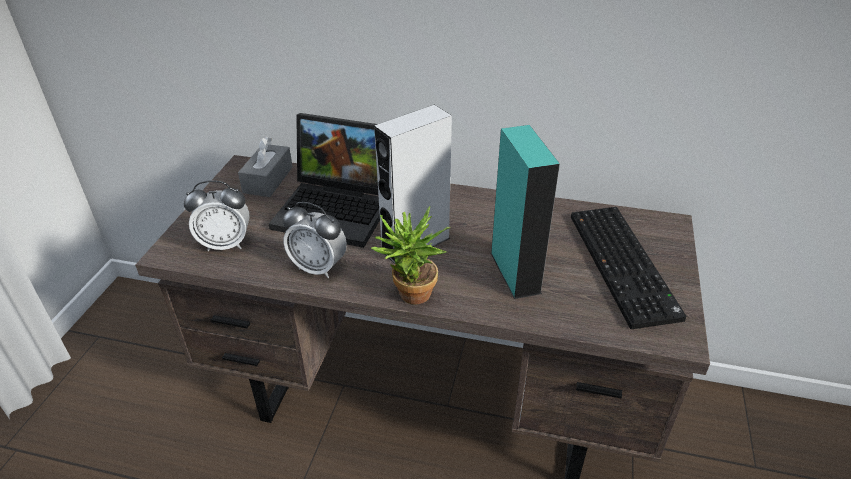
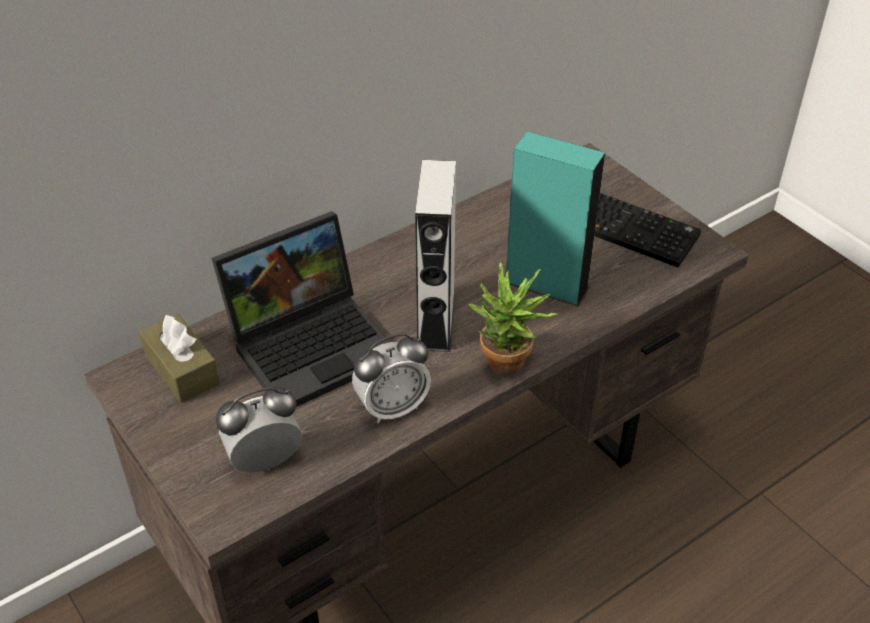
camera: 50 degrees left, 5 degrees up
alarm clock [184,180,249,251] -> alarm clock turned 150 degrees counterclockwise [216,386,302,472]
grey tissue box [238,137,293,197] -> brown tissue box [139,314,220,403]

